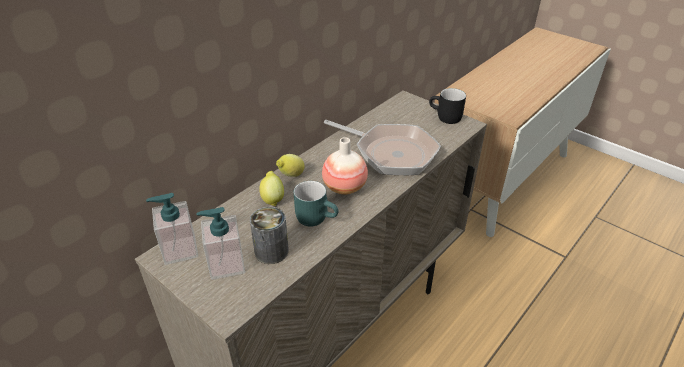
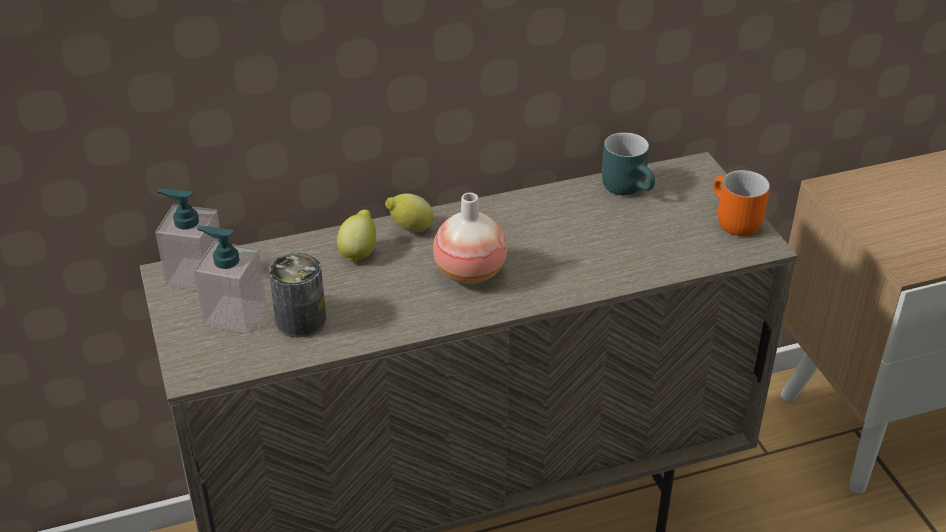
camera: 30 degrees right, 0 degrees up
turquoise mug [294,181,338,227] -> turquoise mug moved to [602,132,655,196]
frying pan [324,120,441,175] -> none
black mug [429,88,466,124] -> orange mug [713,170,770,236]

